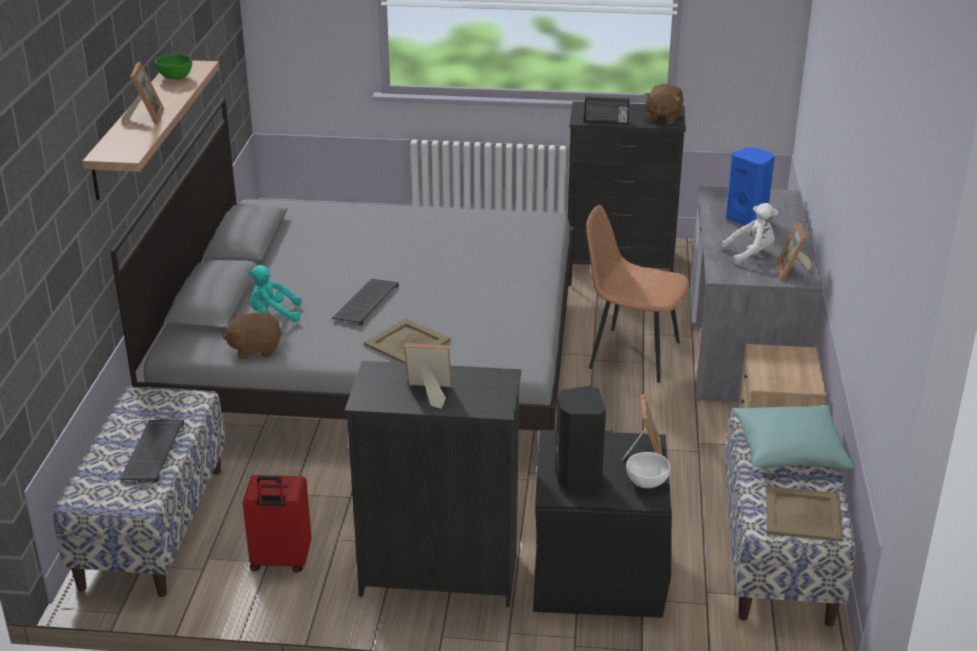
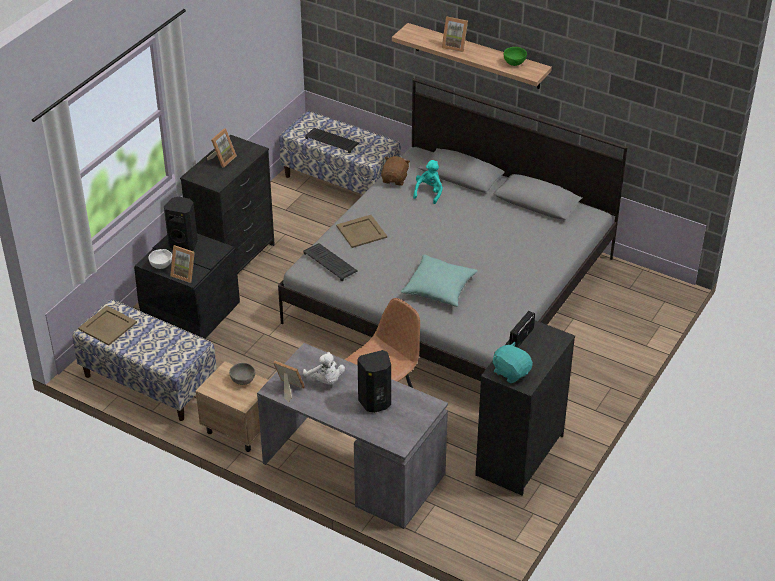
camera: 115 degrees right, 10 degrees up
red suitcase [243,475,312,573] -> none
keyboard [332,279,399,326] -> keyboard moved to [303,243,358,281]
brown plush toy [644,83,684,124] -> turquoise plush toy [493,342,533,383]
white plush toy [721,203,778,265] -> white plush toy turned 45 degrees counterclockwise [303,352,345,384]
blue speaker [726,147,775,225] -> black speaker [358,350,391,413]
turquoise pillow [733,405,855,470] -> turquoise pillow moved to [401,255,478,307]
none -> grey bowl [229,363,255,385]

